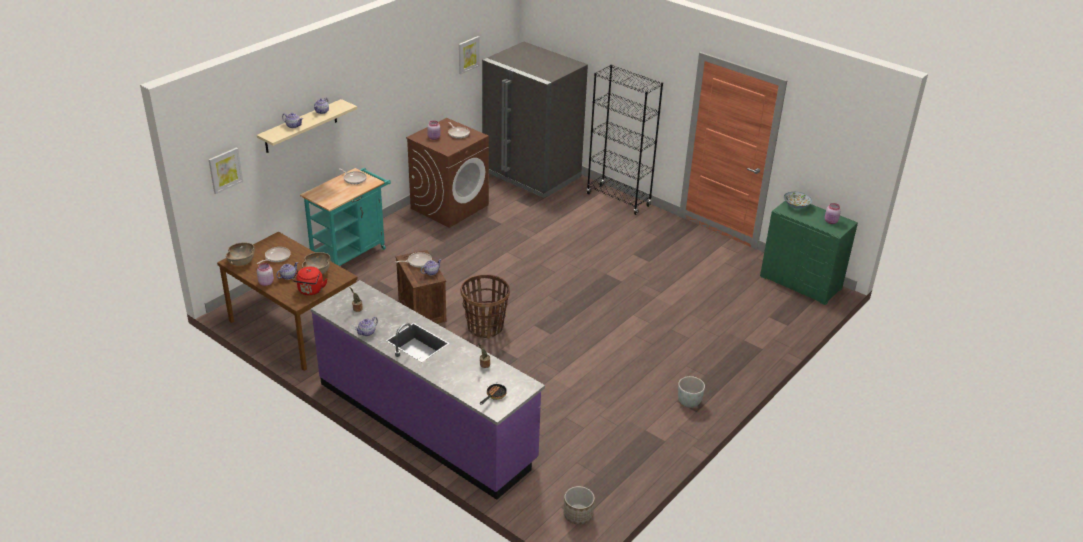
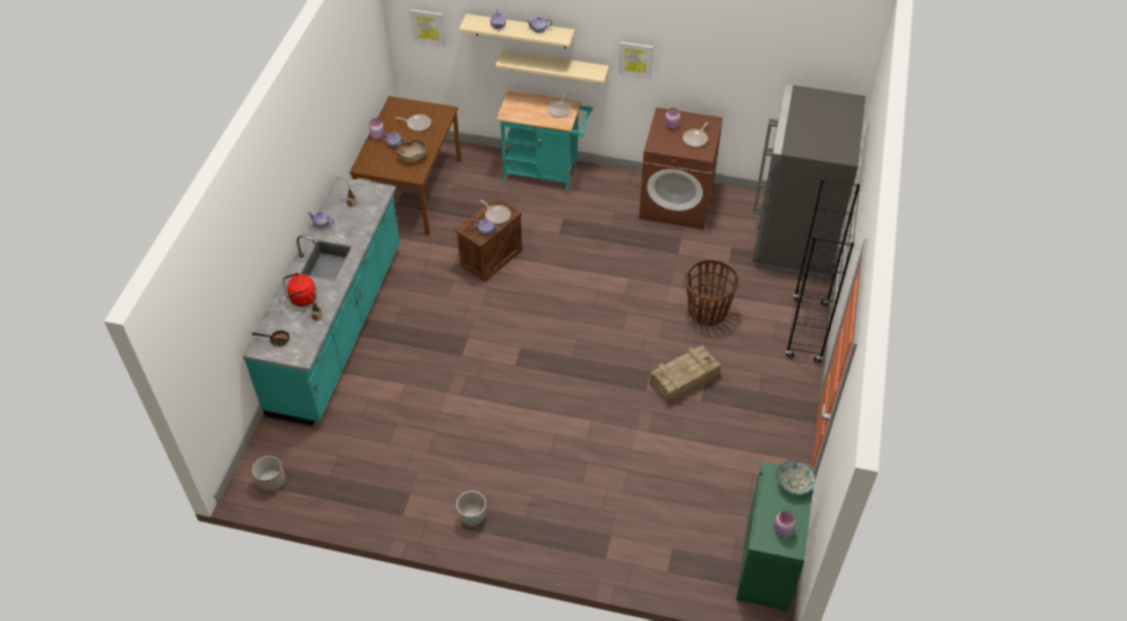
camera: 65 degrees right, 15 degrees up
brown bowl [226,242,255,266] -> none
red kettle [293,267,327,295] -> red kettle moved to [283,273,317,307]
purple counter [311,280,545,500] -> turquoise counter [243,176,400,426]
picture [459,36,480,74] -> picture moved to [618,41,653,79]
basket [460,275,510,338] -> basket moved to [686,259,739,326]
none -> beige shelf [496,50,609,84]
none -> crate [649,345,721,405]

